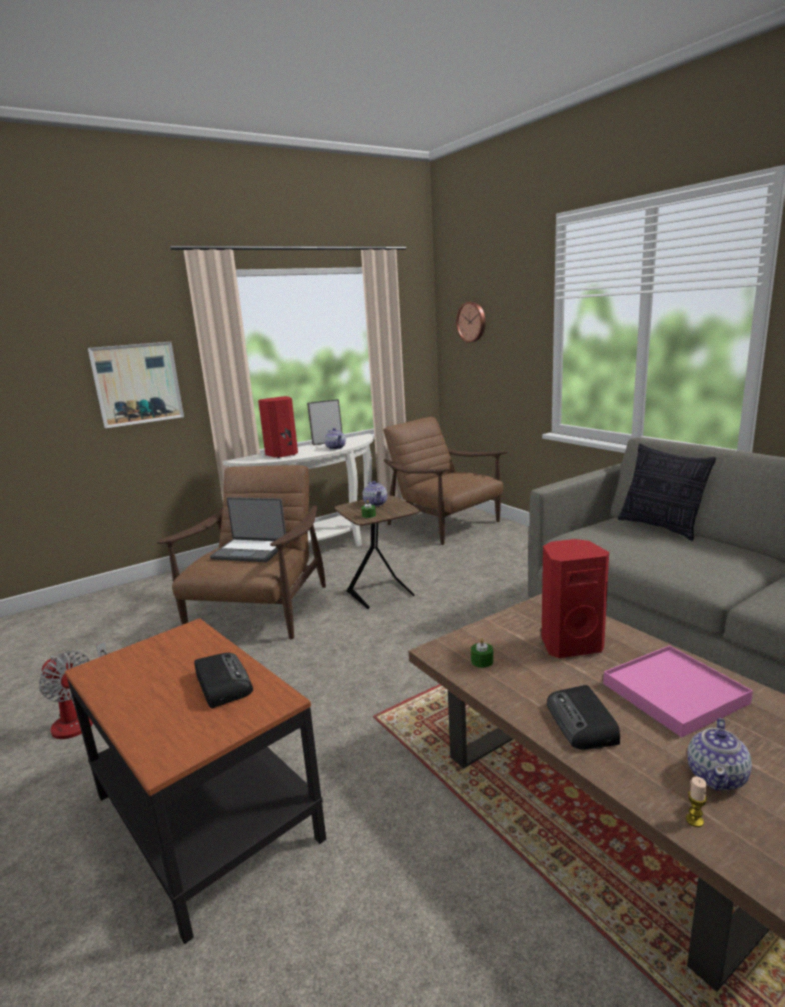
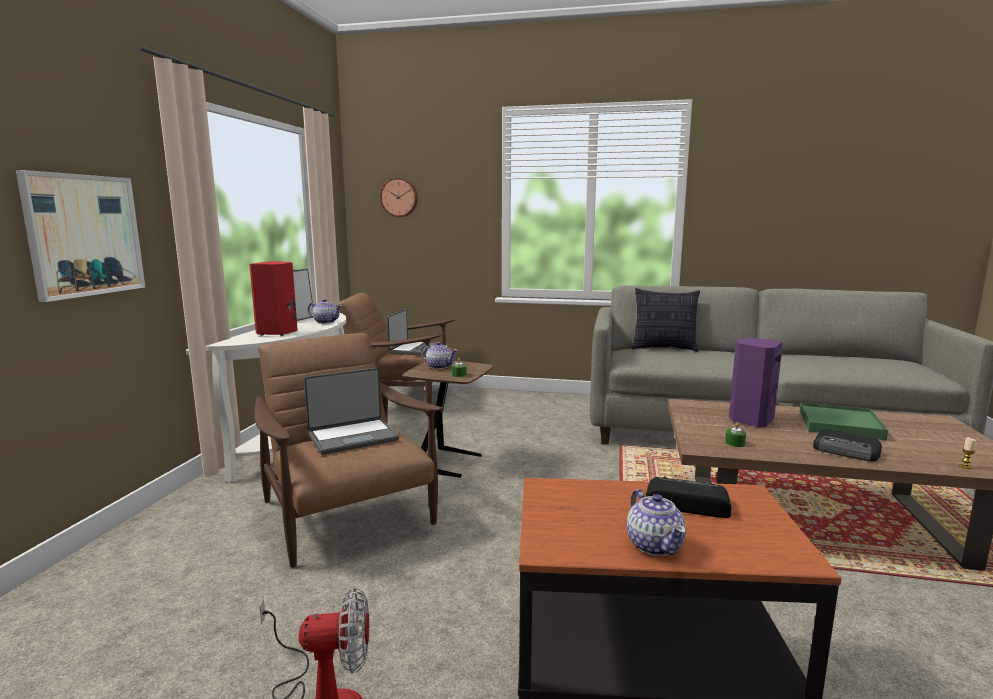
camera: 45 degrees left, 5 degrees down
red speaker [542,539,609,658] -> purple speaker [729,338,783,428]
pink tray [603,645,753,737] -> green tray [800,402,888,440]
teapot [687,718,752,791] -> teapot moved to [627,489,686,556]
none -> laptop [387,309,437,355]

